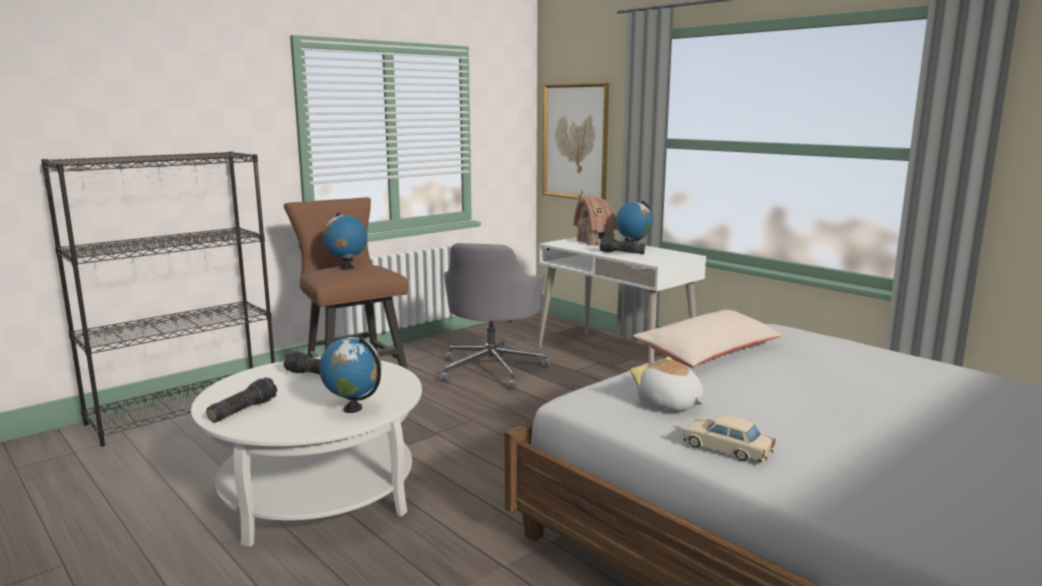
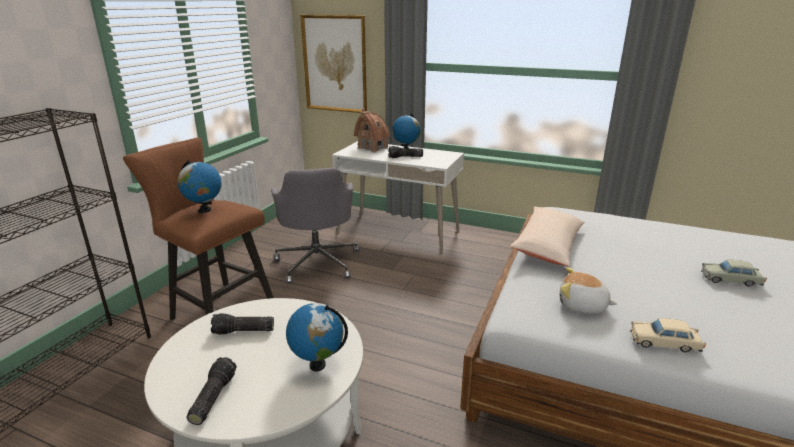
camera: 25 degrees left, 10 degrees up
none -> beige toy car [701,260,767,286]

